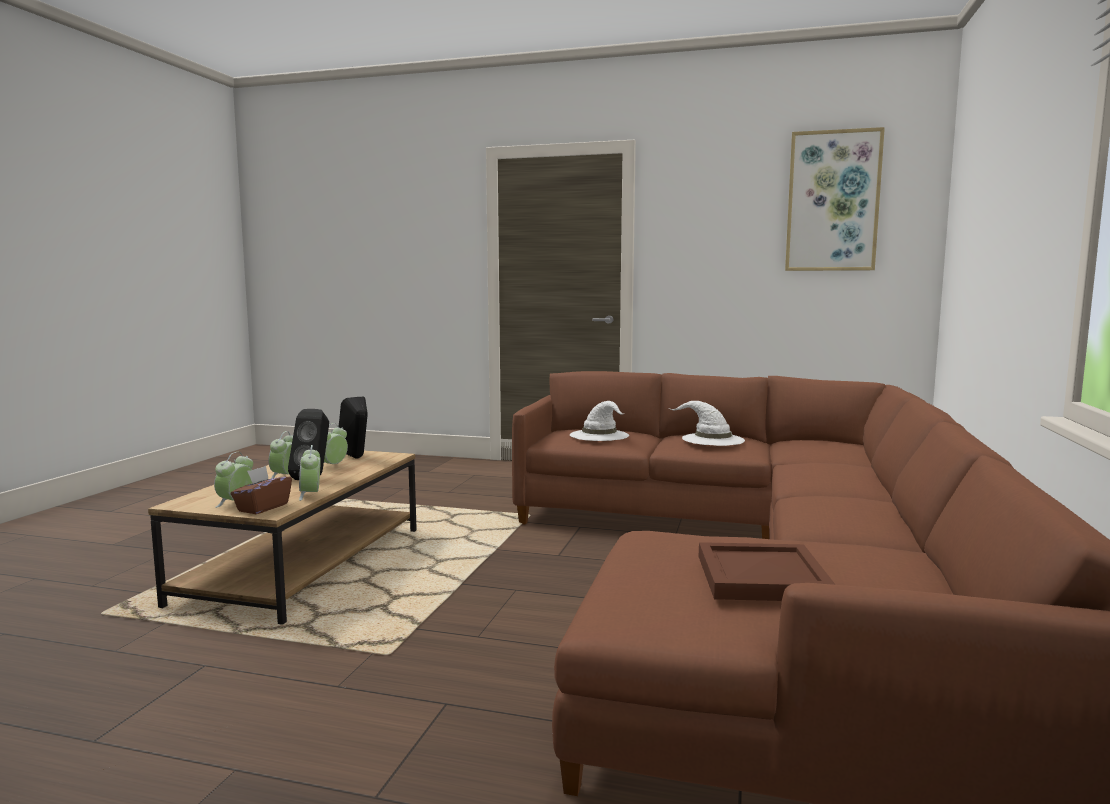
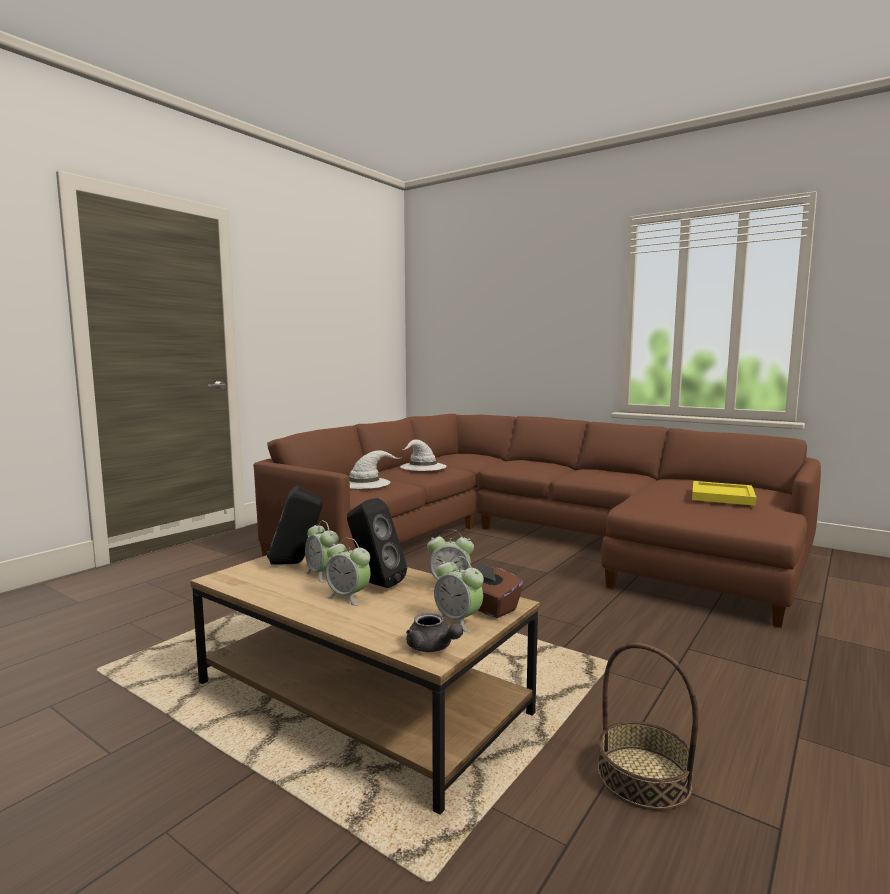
camera: 70 degrees left, 0 degrees up
brown tray [699,542,836,601] -> yellow tray [692,481,756,506]
picture [785,127,885,271] -> none
none -> grey teapot [406,613,463,652]
none -> basket [598,643,698,811]

